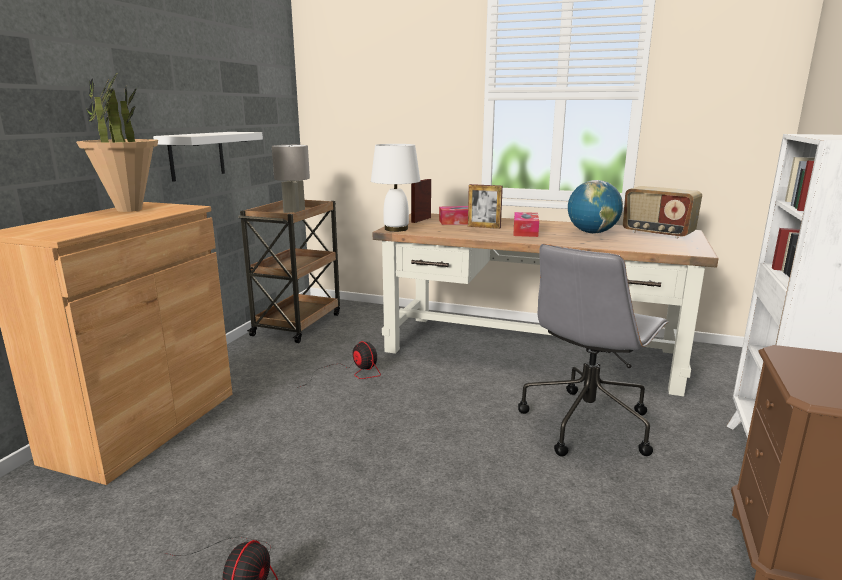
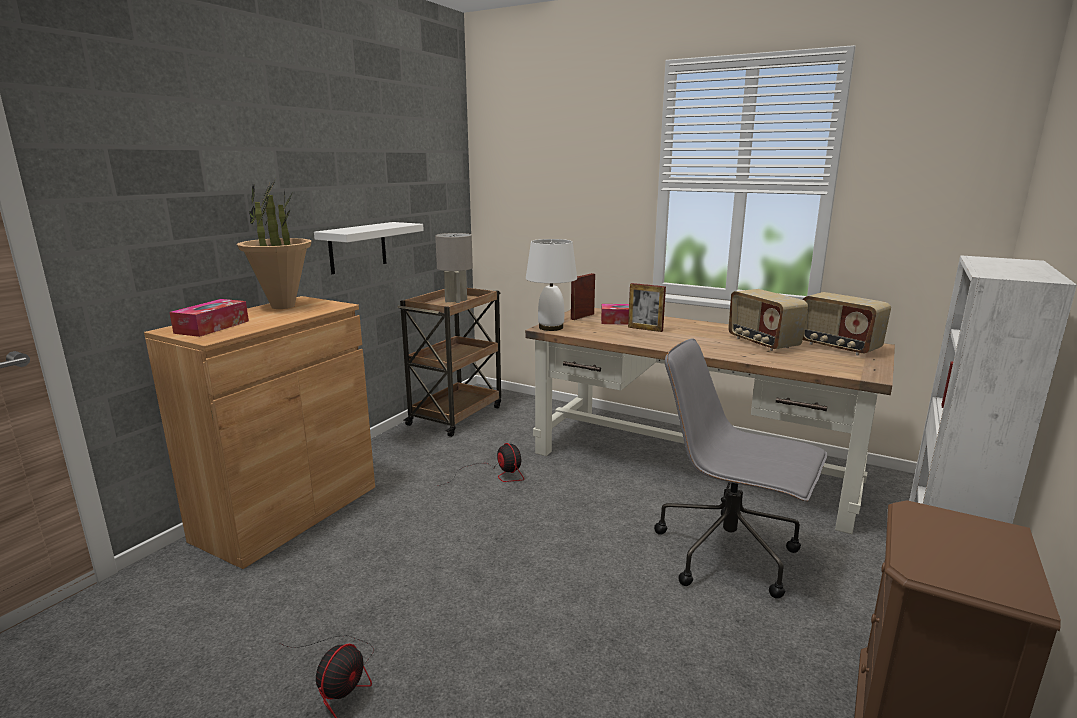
camera: 10 degrees right, 0 degrees up
tissue box [513,212,539,237] -> tissue box moved to [169,299,249,337]
grey office chair [518,244,669,457] -> grey office chair turned 75 degrees clockwise [654,338,827,599]
globe [568,180,623,234] -> radio [728,289,808,351]

